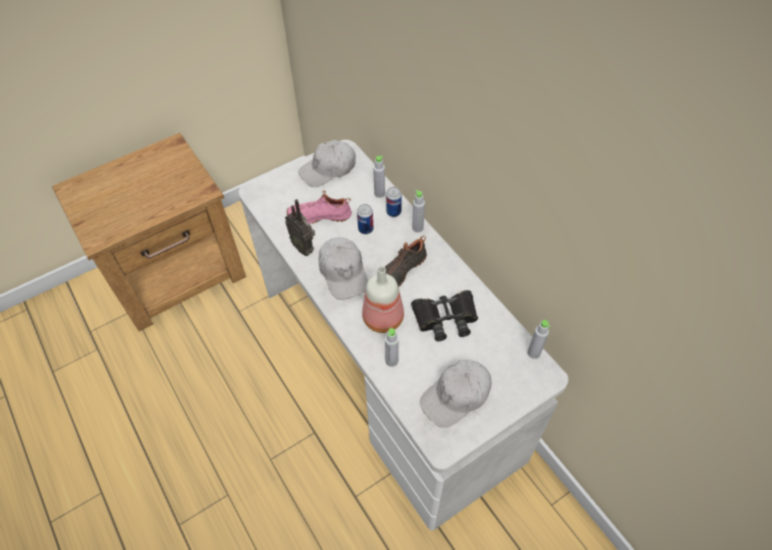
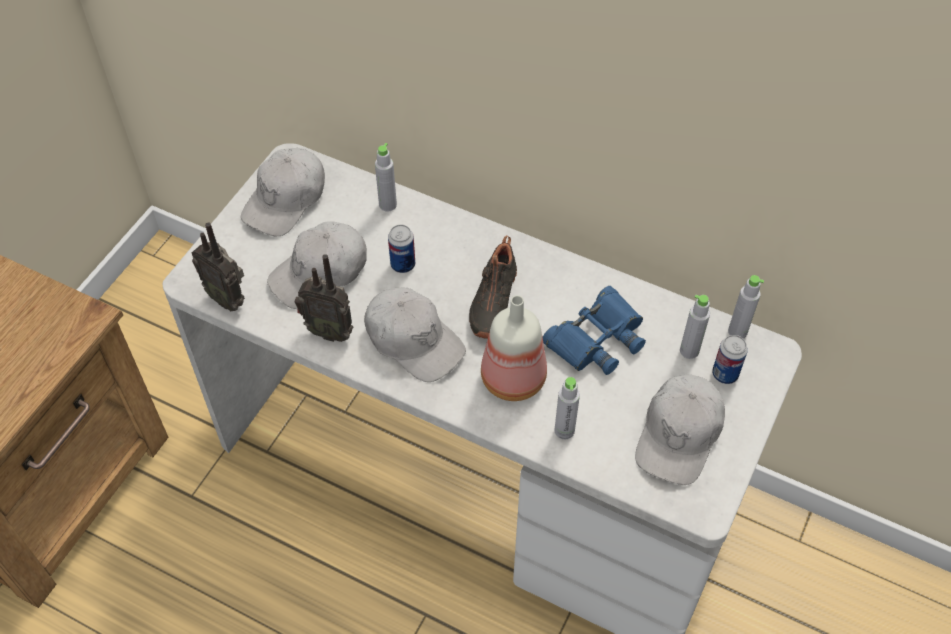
camera: 30 degrees left, 0 degrees up
pink shoe [287,190,352,224] -> white cap [267,221,367,309]
can [386,187,402,217] -> can moved to [712,335,748,384]
black binoculars [411,290,478,341] -> blue binoculars [542,286,646,375]
grey bottle [412,190,425,233] -> grey bottle moved to [680,295,710,359]
none -> radio [192,222,245,311]

